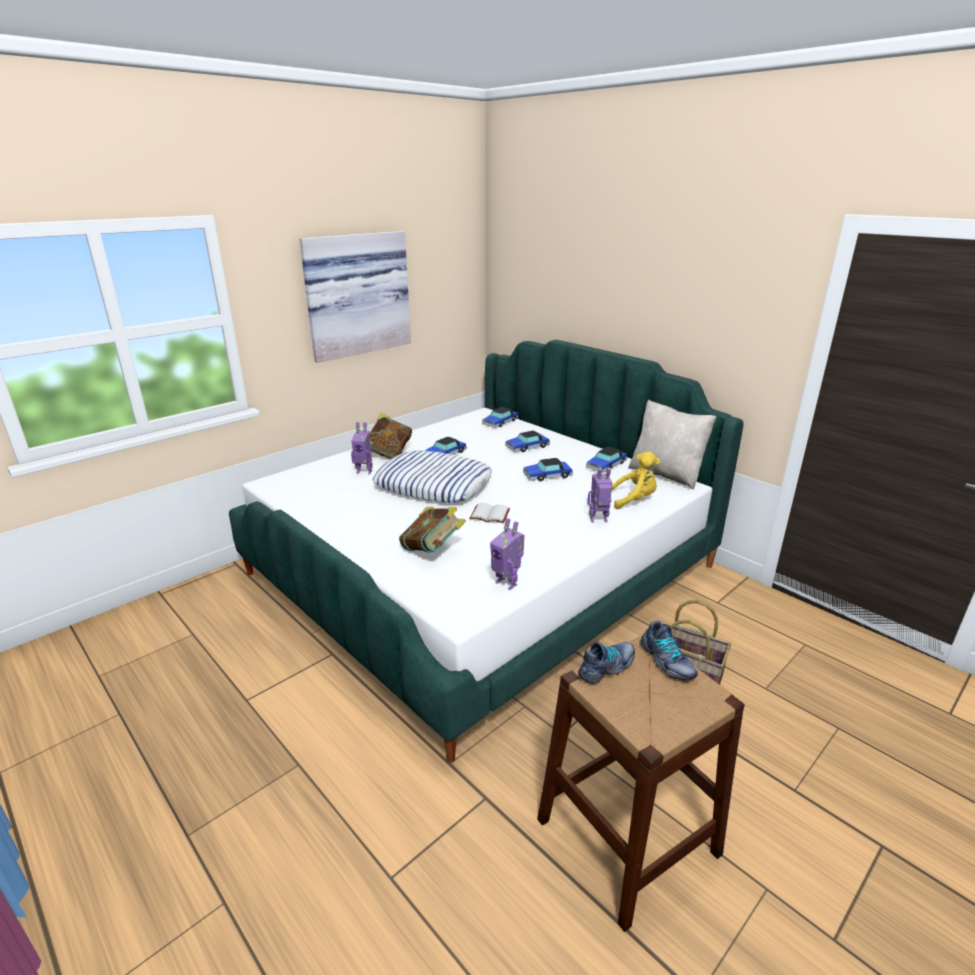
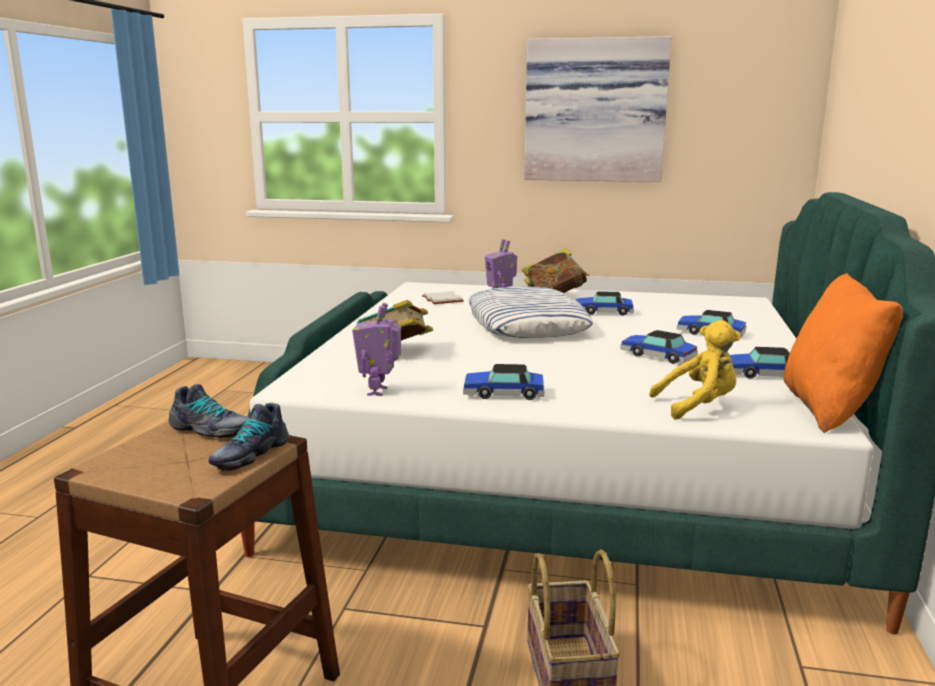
camera: 55 degrees right, 10 degrees down
white book [469,503,510,523] -> white book moved to [422,291,464,304]
toy car [482,407,518,428] -> toy car moved to [463,364,544,400]
toy robot [587,468,612,522] -> none
yellow plush toy [611,452,660,509] -> yellow plush toy turned 60 degrees counterclockwise [649,320,741,420]
beige pillow [628,400,716,490] -> orange pillow [784,273,903,433]

